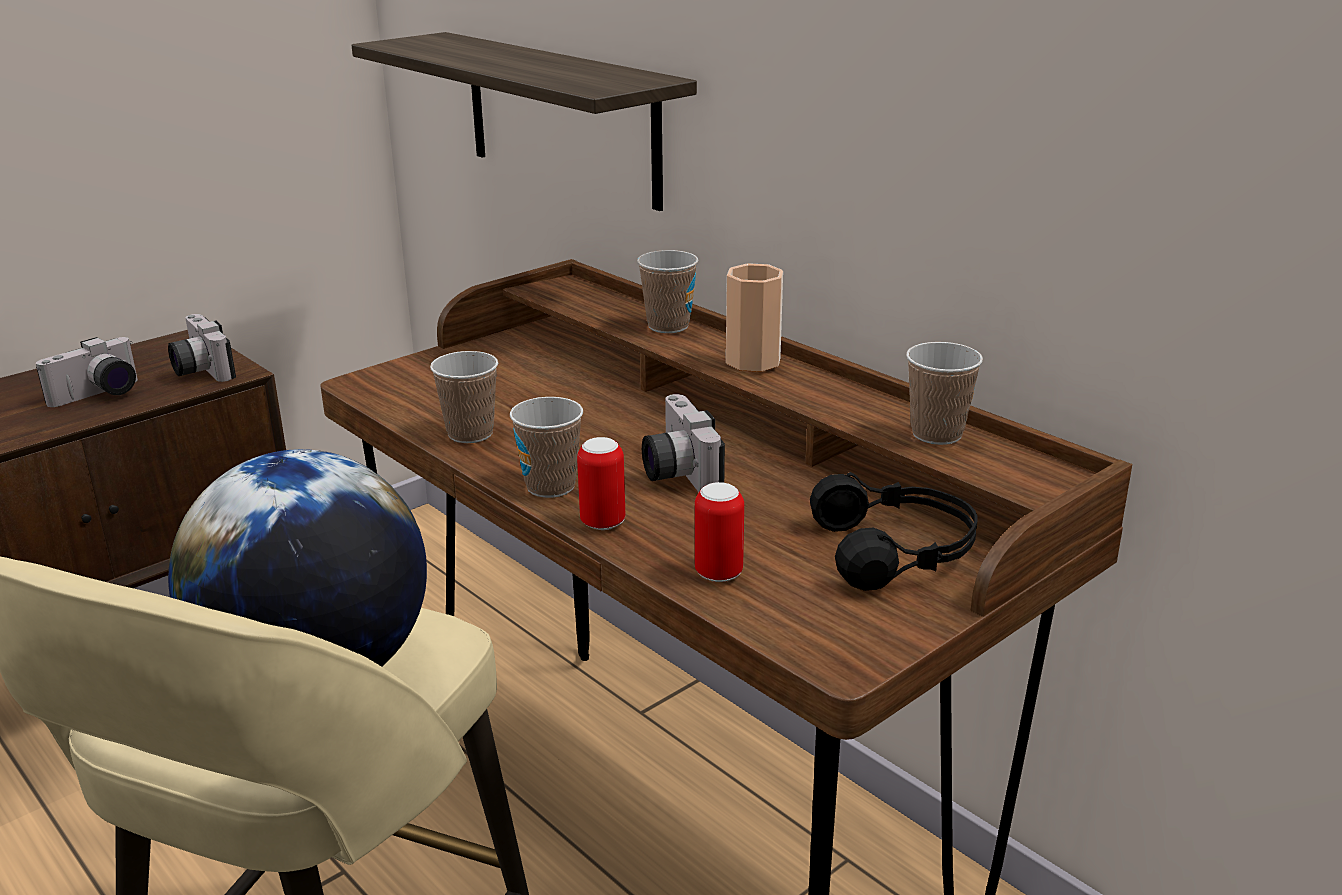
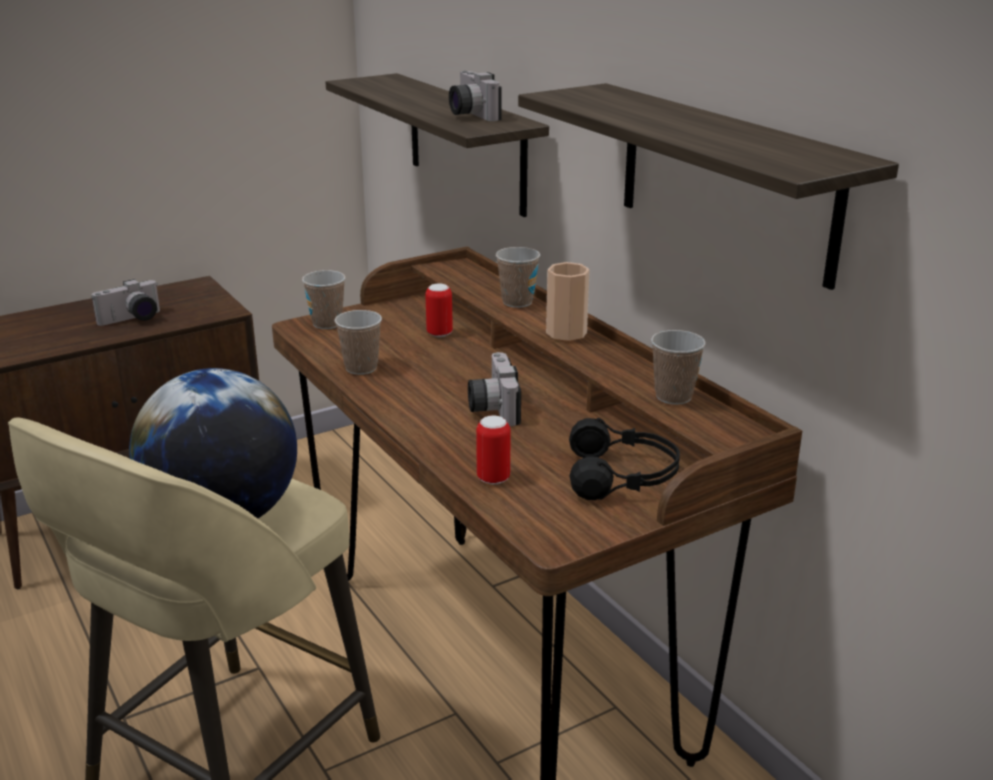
camera: 10 degrees right, 0 degrees up
camera [168,314,236,382] -> camera moved to [449,71,502,121]
cup [510,397,583,498] -> cup moved to [302,270,346,329]
can [577,437,625,530] -> can moved to [425,284,453,337]
none -> shelf [518,83,899,290]

